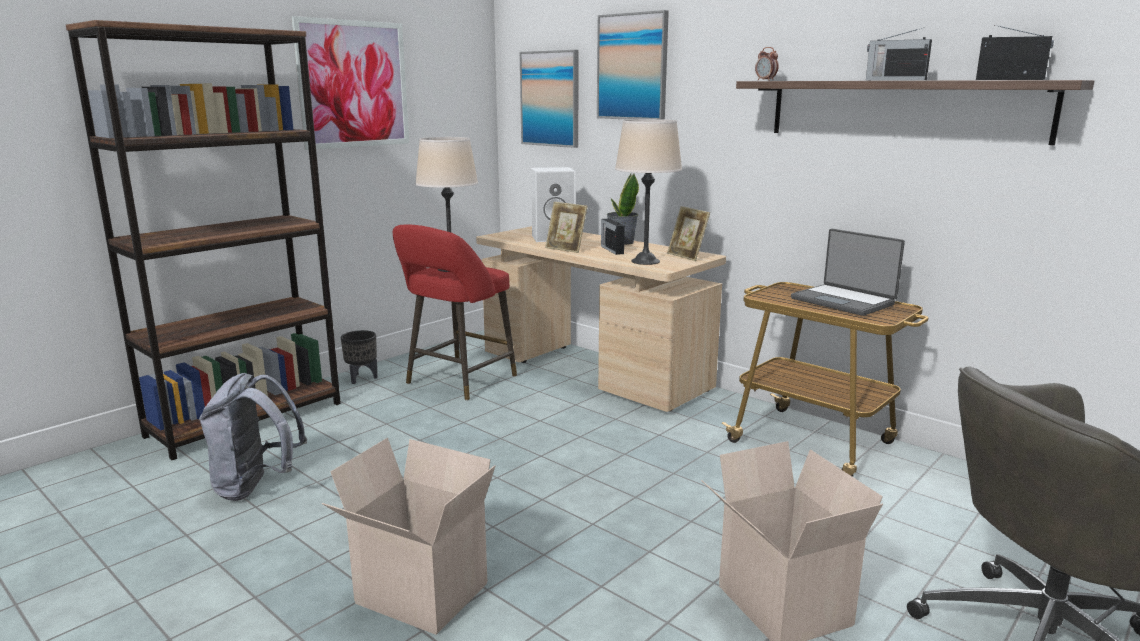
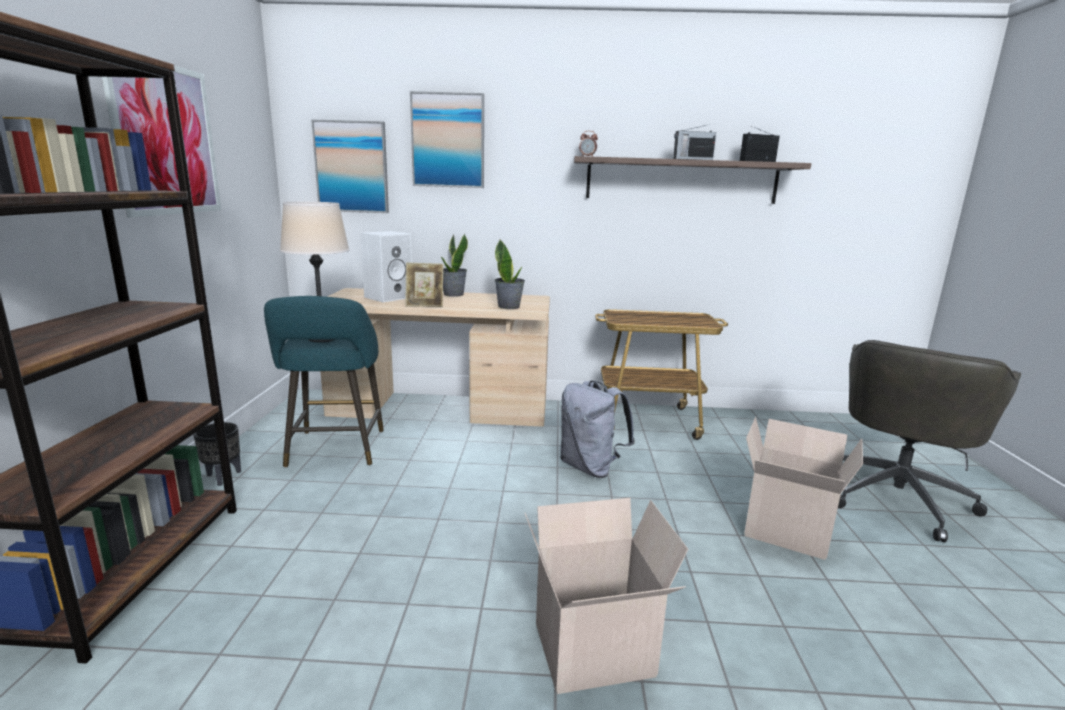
camera: 40 degrees left, 0 degrees up
grey backpack [199,373,307,501] -> grey backpack moved to [560,380,635,478]
red stool [393,225,517,401] -> turquoise stool [264,296,384,468]
radio [601,216,625,255] -> none
beige table lamp [615,119,682,265] -> potted plant [495,240,525,309]
picture frame [667,206,710,261] -> none
laptop [791,229,905,316] -> none

